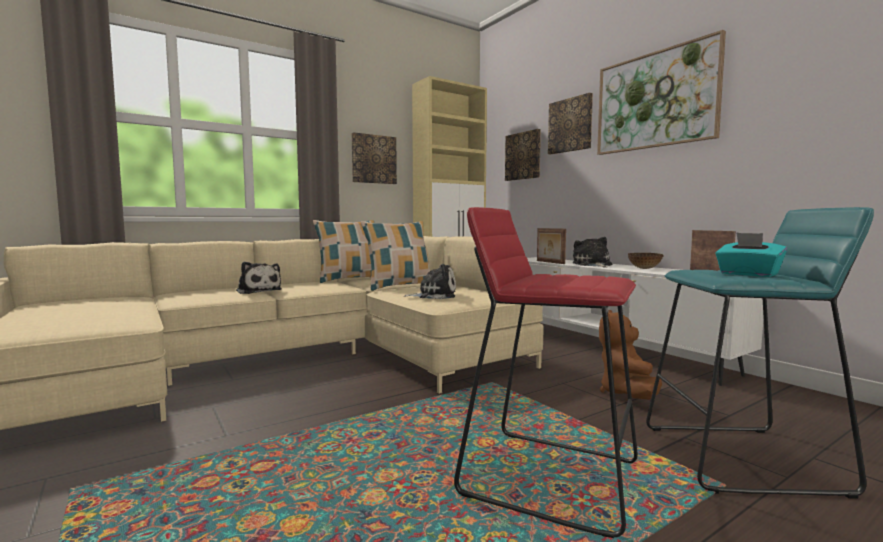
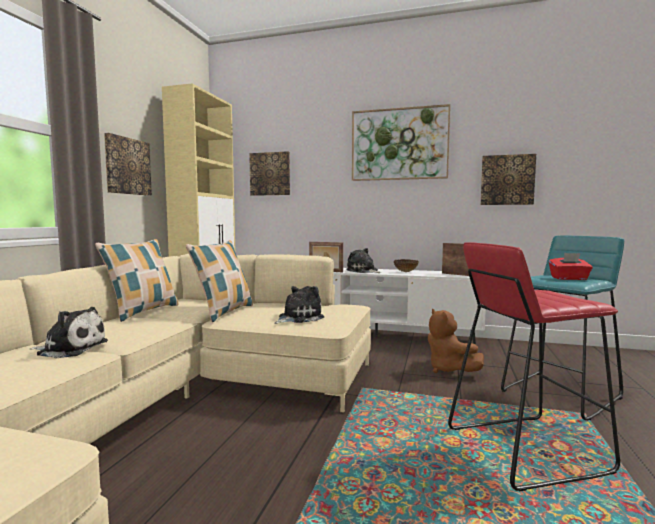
camera: 40 degrees left, 0 degrees up
picture [548,93,593,154] -> picture moved to [481,154,536,205]
turquoise tissue box [715,232,787,277] -> red tissue box [549,253,593,280]

